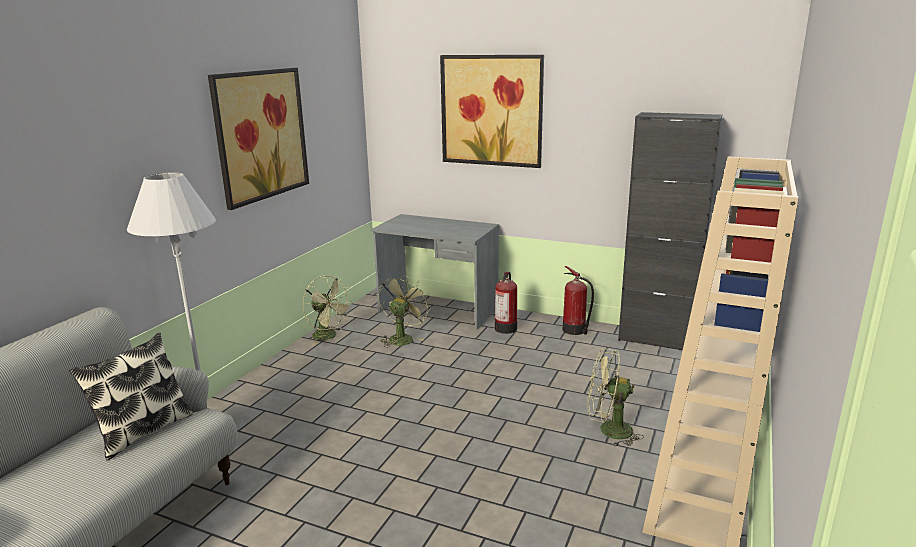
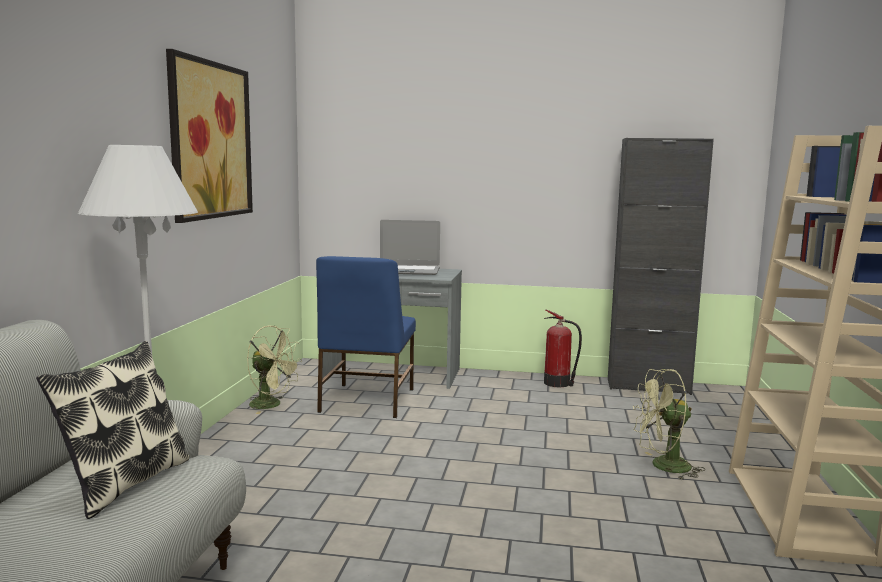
camera: 15 degrees left, 10 degrees down
green fan [378,275,431,348] -> blue chair [316,256,416,418]
picture [440,55,544,168] -> none
fire extinguisher [495,272,517,334] -> none
none -> laptop [380,220,440,275]

